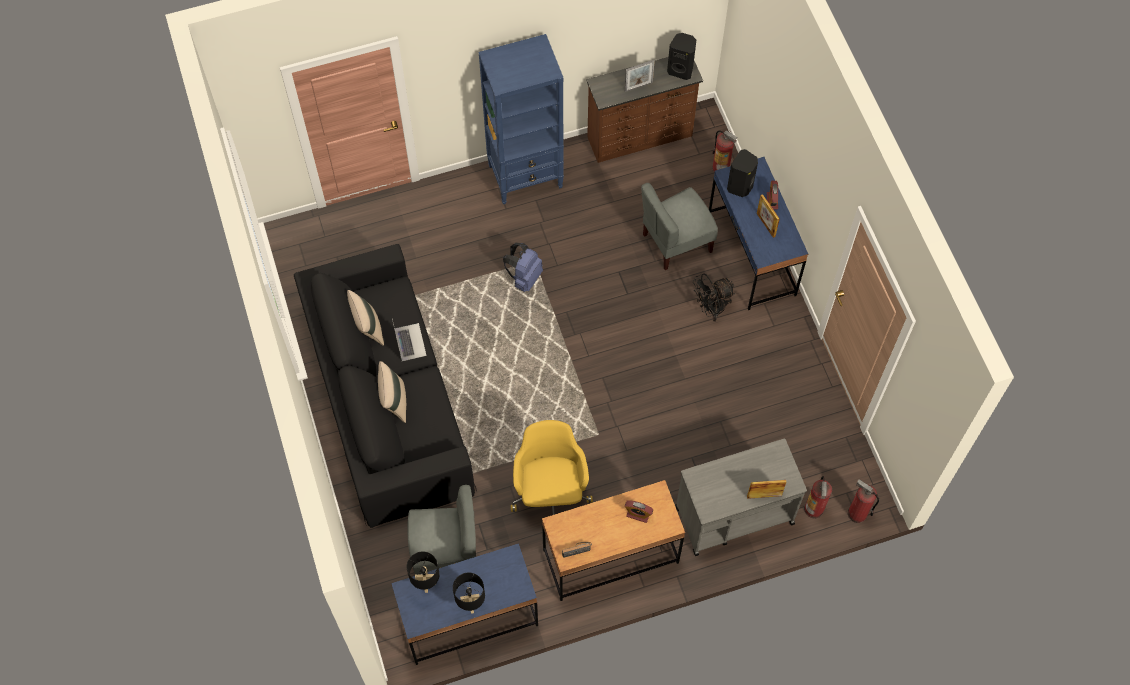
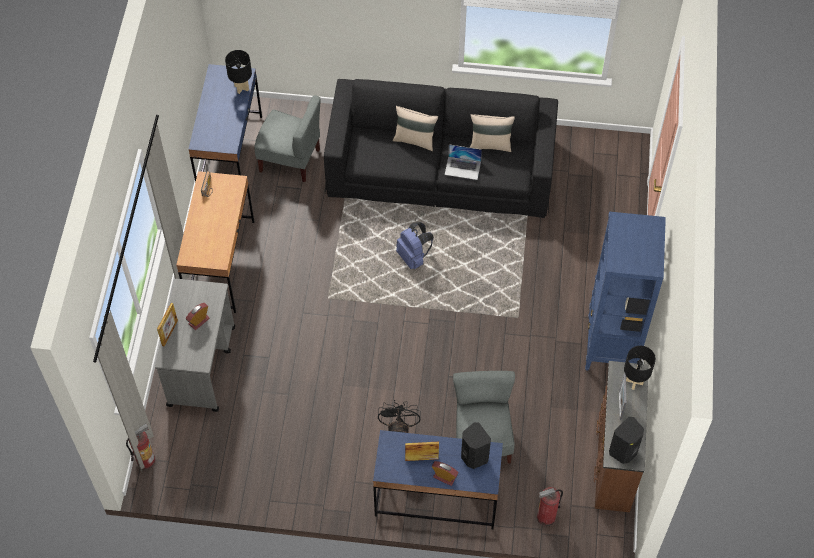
camera: 115 degrees right, 5 degrees down
grey chair [407,485,476,575] -> grey chair turned 90 degrees counterclockwise [254,95,320,182]
black table lamp [453,572,485,614] -> black table lamp moved to [624,346,656,390]
blue backpack [503,243,543,292] -> blue backpack moved to [396,222,433,269]
yellow office chair [511,420,593,515] -> none
alarm clock [625,500,653,523] -> alarm clock moved to [186,303,210,330]
fire extinguisher [804,476,832,518] -> none

